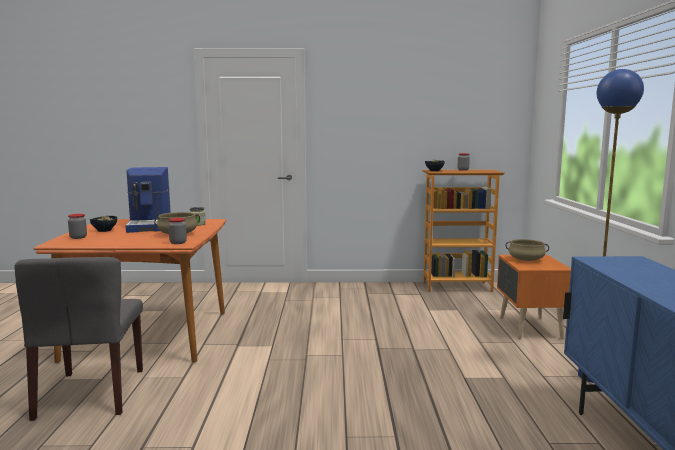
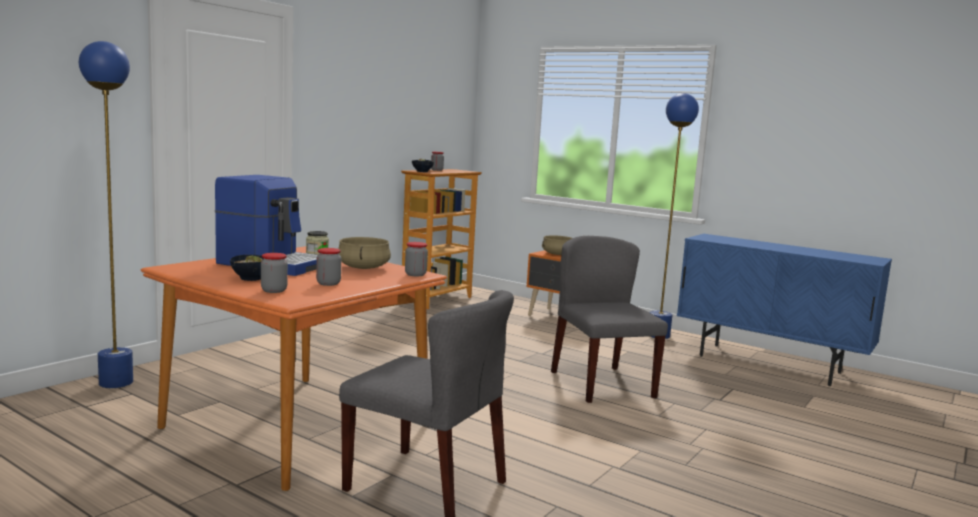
camera: 55 degrees left, 0 degrees up
none -> blue floor lamp [79,41,133,388]
none -> jar [316,248,341,286]
none -> grey chair [551,236,668,403]

